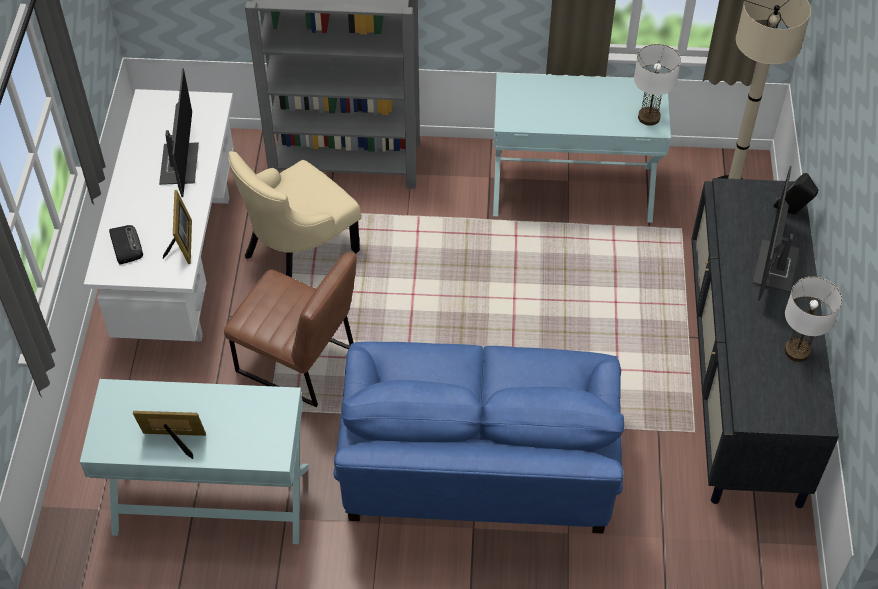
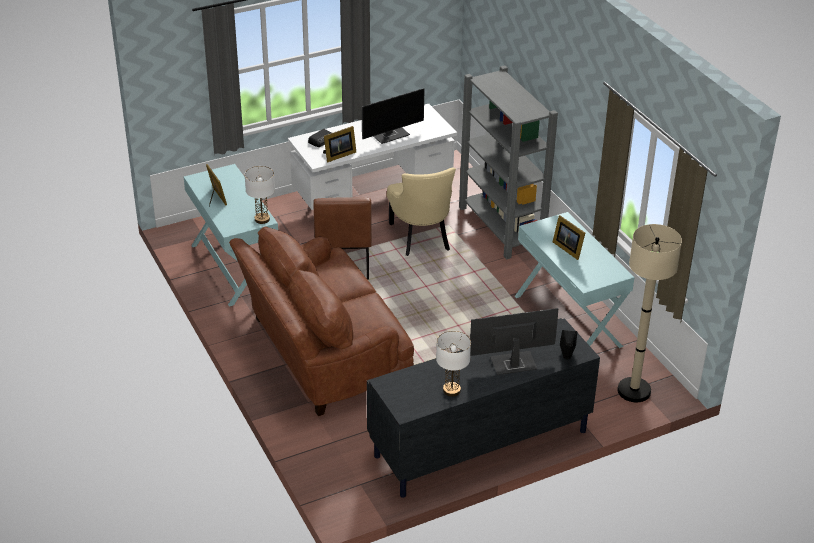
camera: 60 degrees right, 15 degrees down
beige chair [228,151,362,278] -> beige chair turned 120 degrees counterclockwise [387,168,456,256]
blue sofa [334,342,624,534] -> brown sofa [229,227,414,416]
table lamp [634,44,681,126] -> table lamp moved to [245,166,275,224]
none -> picture frame [553,215,585,260]

